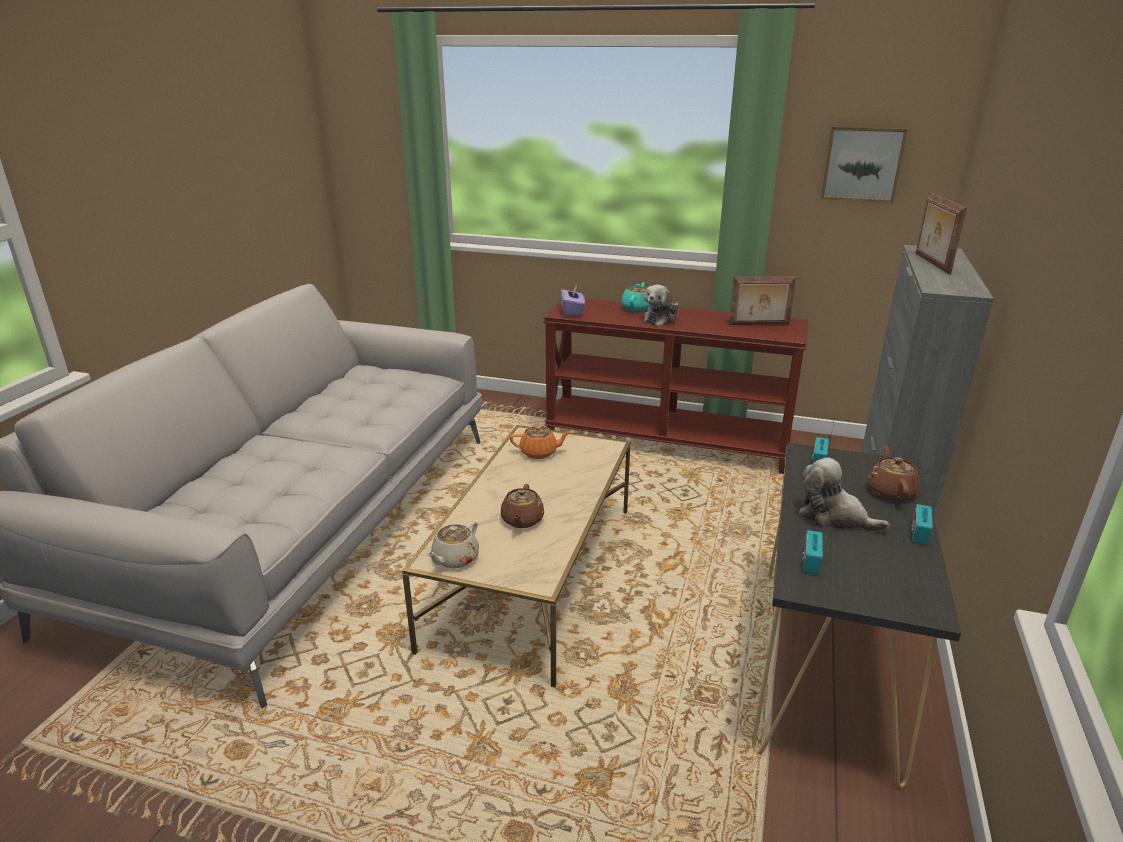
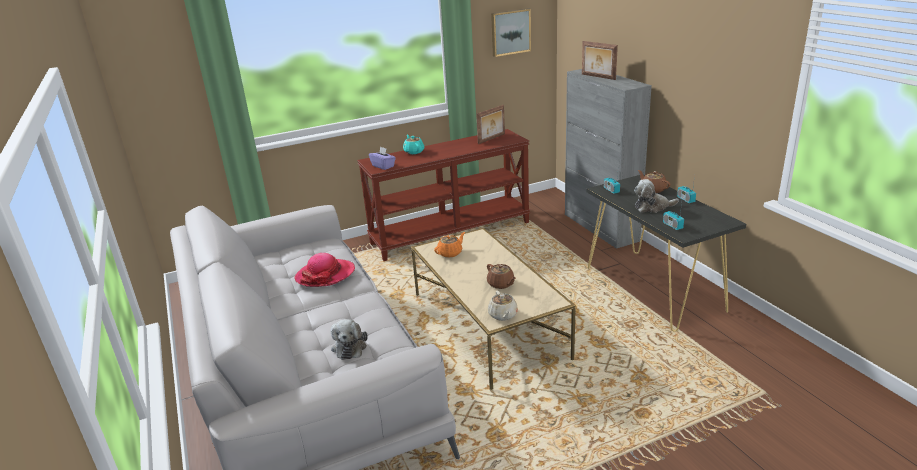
camera: 40 degrees left, 0 degrees up
plush toy [644,285,679,326] -> plush toy moved to [331,319,368,360]
none -> hat [294,253,355,287]

